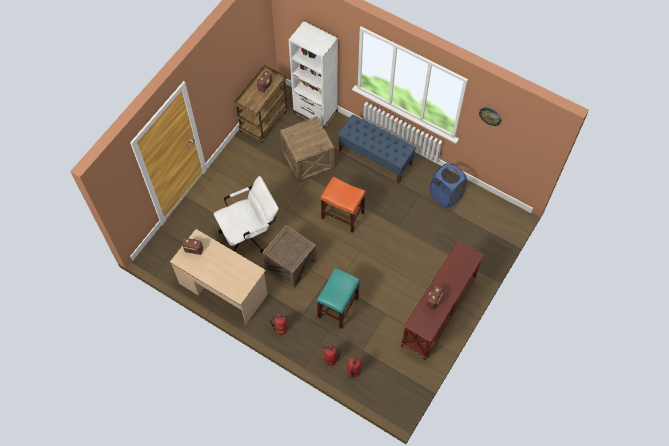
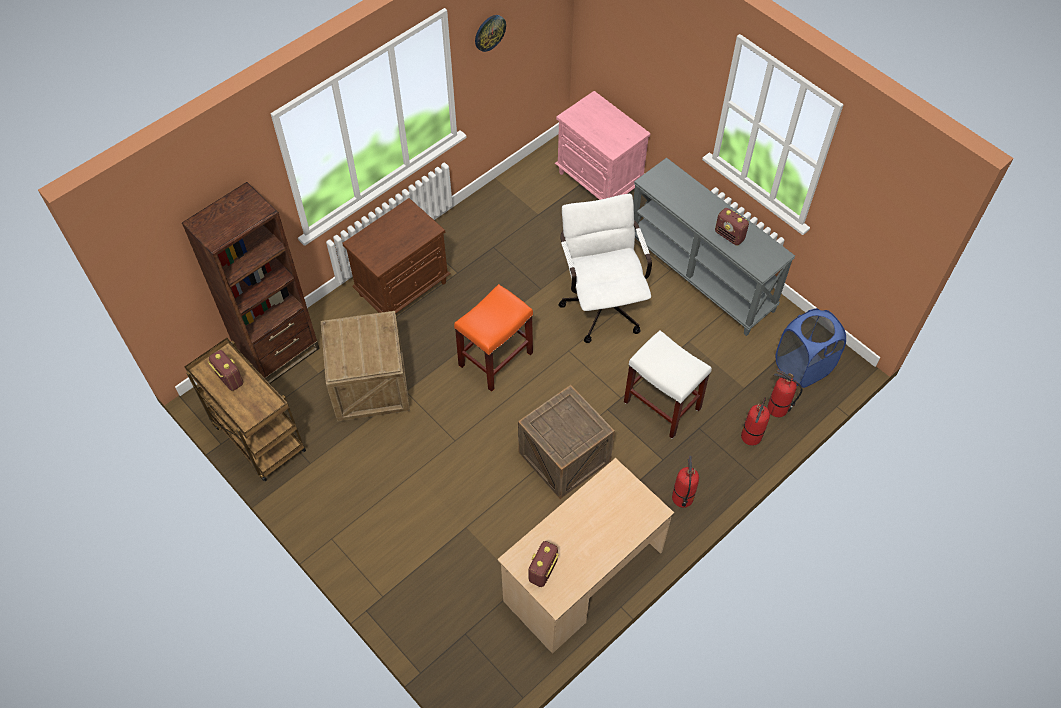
camera: 75 degrees left, 5 degrees down
white office chair [214,176,279,253] -> white office chair moved to [558,194,652,343]
white bookcase [289,21,338,129] -> brown bookcase [182,182,320,384]
turquoise stool [317,268,360,329] -> white stool [624,330,712,439]
blue bench [338,114,416,183] -> brown nightstand [342,198,451,313]
brown console table [401,241,484,360] -> grey console table [633,158,795,336]
blue laundry basket [430,163,467,208] -> blue laundry basket moved to [776,308,846,388]
none -> pink nightstand [555,91,650,200]

